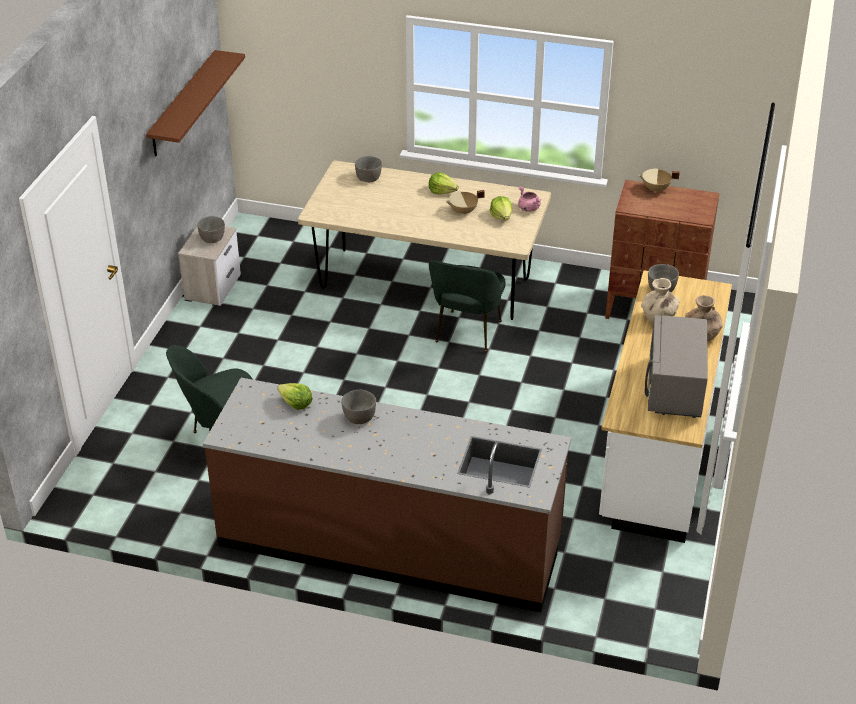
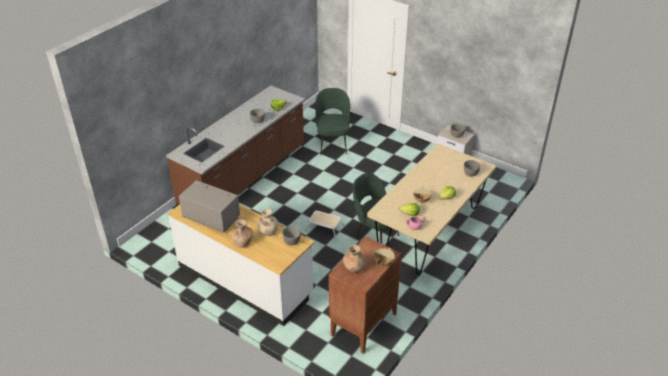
camera: 110 degrees right, 0 degrees up
brown shelf [146,50,245,156] -> none
none -> beige step ladder [305,211,345,240]
none -> brown vase [343,244,365,273]

